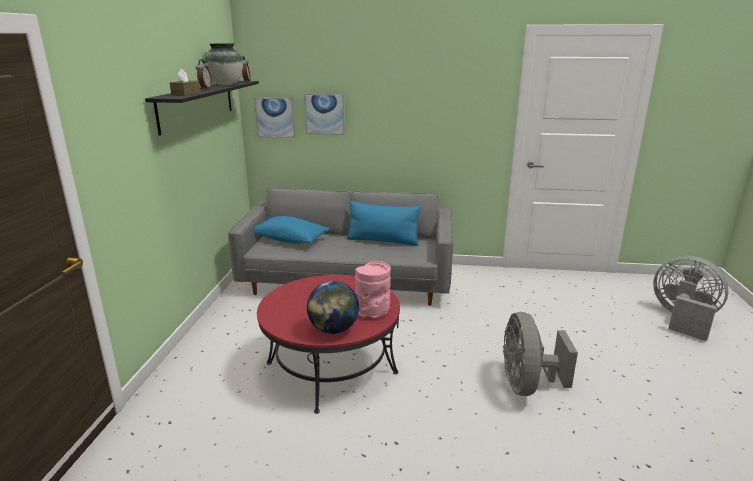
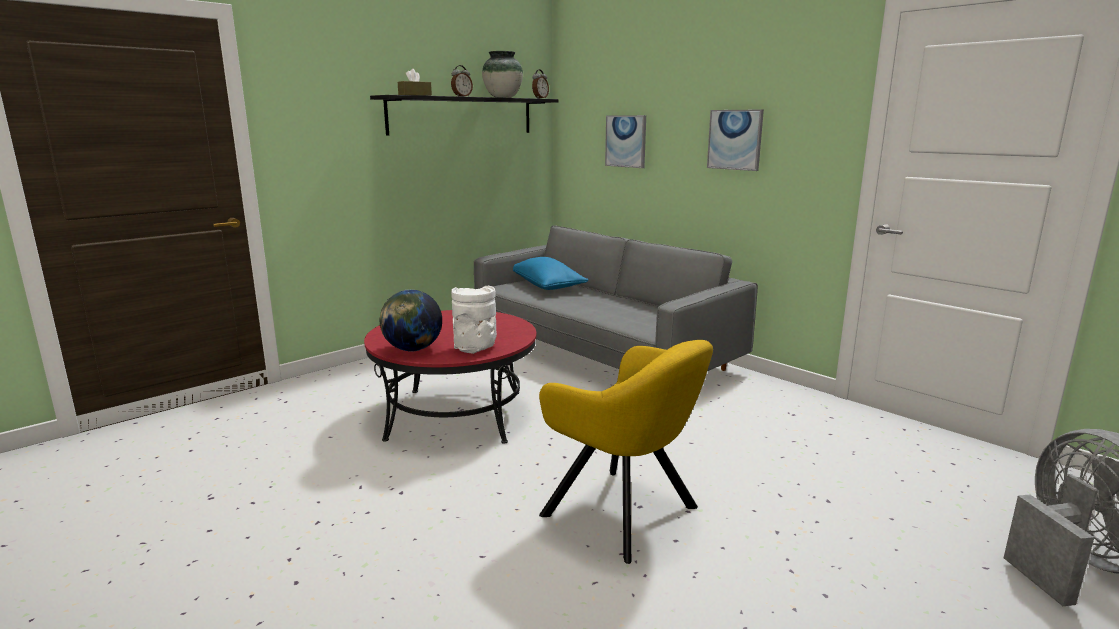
camera: 40 degrees right, 5 degrees down
picture [254,97,296,138] -> picture moved to [707,109,764,171]
blue pillow [347,201,421,246] -> none
pink vase [355,261,391,318] -> white vase [451,286,497,354]
grey fan [503,312,578,396] -> yellow armchair [539,340,713,564]

